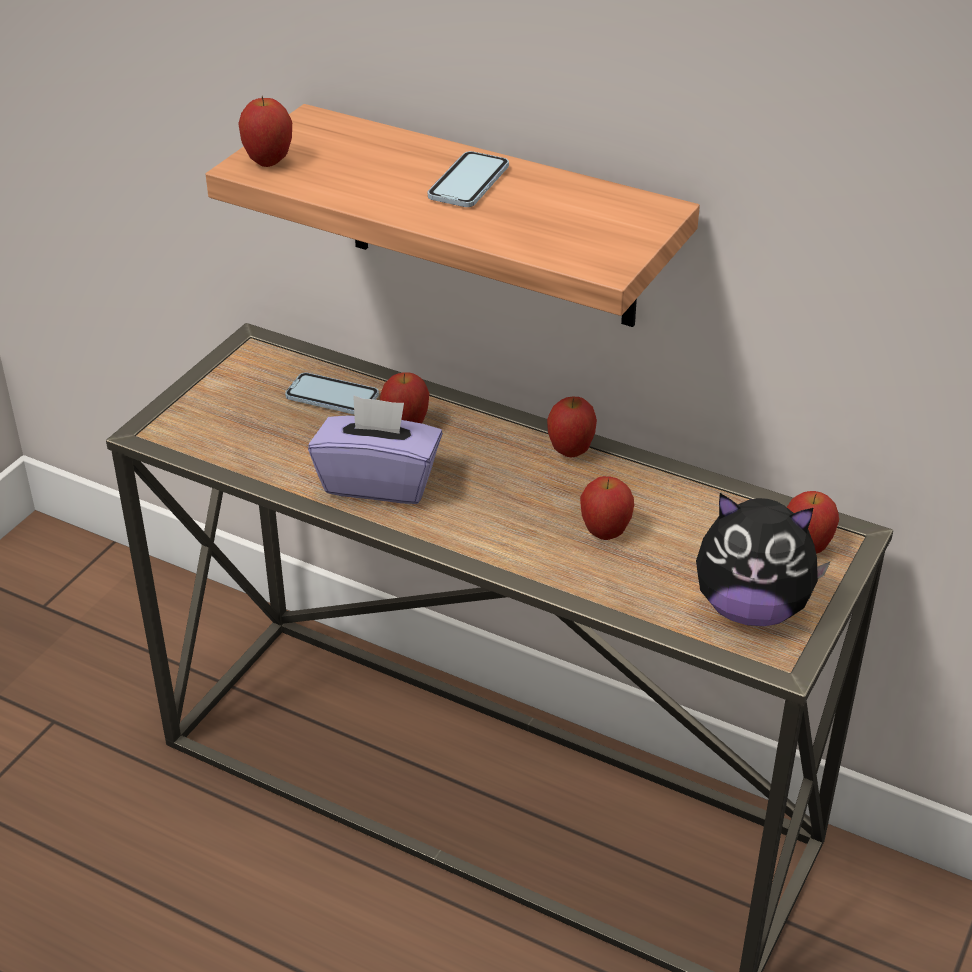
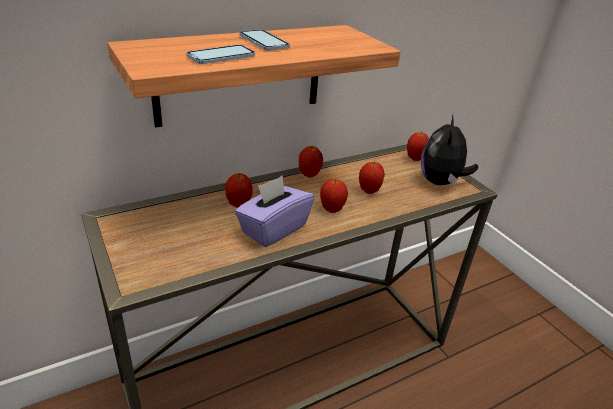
camera: 60 degrees left, 5 degrees down
apple [238,96,292,167] -> apple moved to [320,179,348,213]
phone [285,372,379,414] -> phone moved to [186,45,255,64]
plush toy [696,493,831,626] -> plush toy turned 150 degrees clockwise [421,114,478,186]

